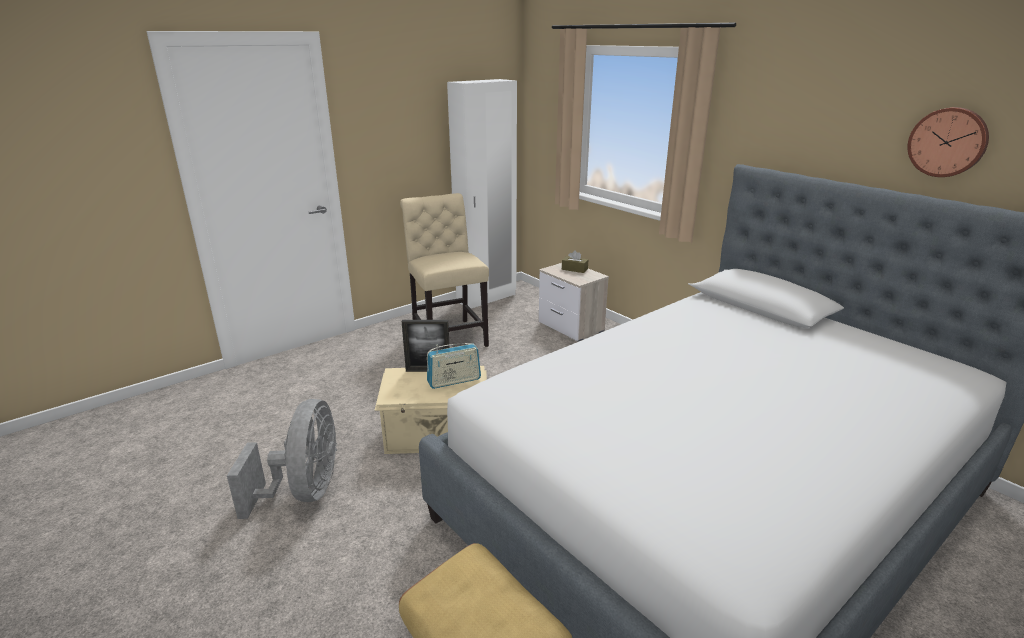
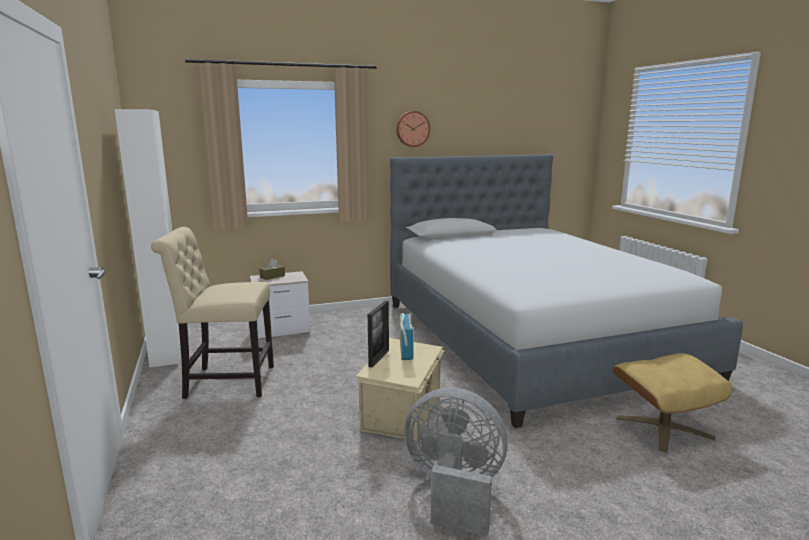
camera: 70 degrees left, 10 degrees down
wall clock [907,107,989,177] -> wall clock moved to [396,111,430,147]

